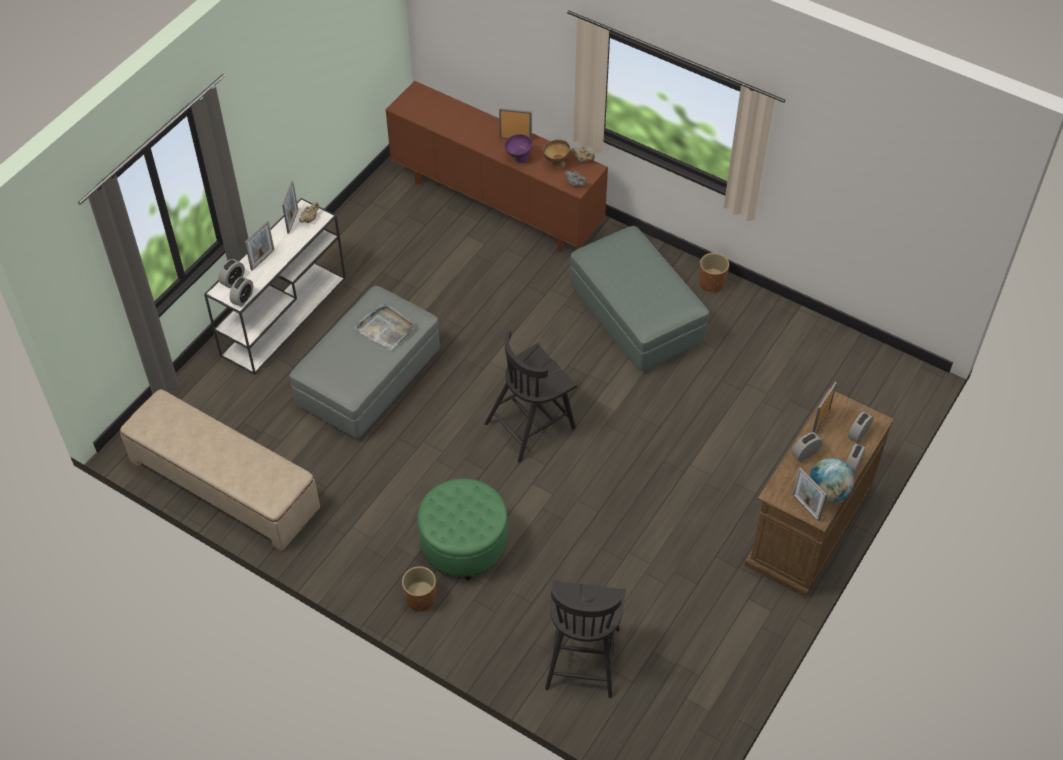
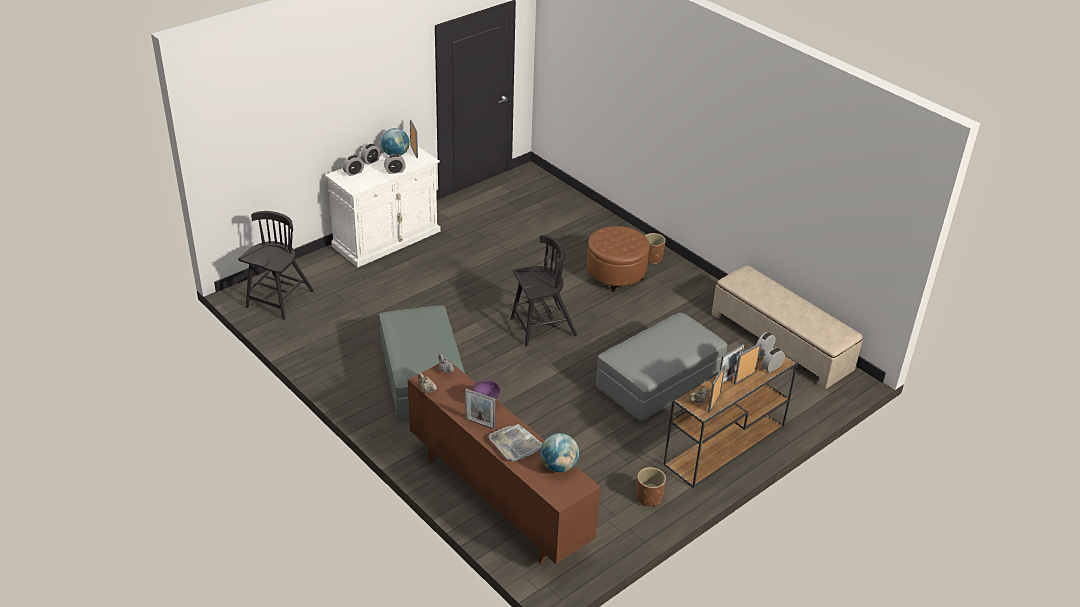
camera: 165 degrees left, 15 degrees down
white console table [204,198,346,375] -> brown console table [664,347,798,488]
grey tray [354,303,416,350] -> grey tray moved to [489,424,543,461]
green ottoman [417,479,508,580] -> brown ottoman [587,226,650,292]
brown bowl [543,140,570,170] -> none
black chair [545,580,626,698] -> black chair moved to [238,211,314,320]
brown planter [699,253,729,293] -> brown planter moved to [636,467,666,507]
brown dresser [744,389,894,598] -> white dresser [325,143,440,267]
picture frame [812,382,837,433] -> picture frame moved to [720,344,744,384]
none -> globe [540,433,579,472]

